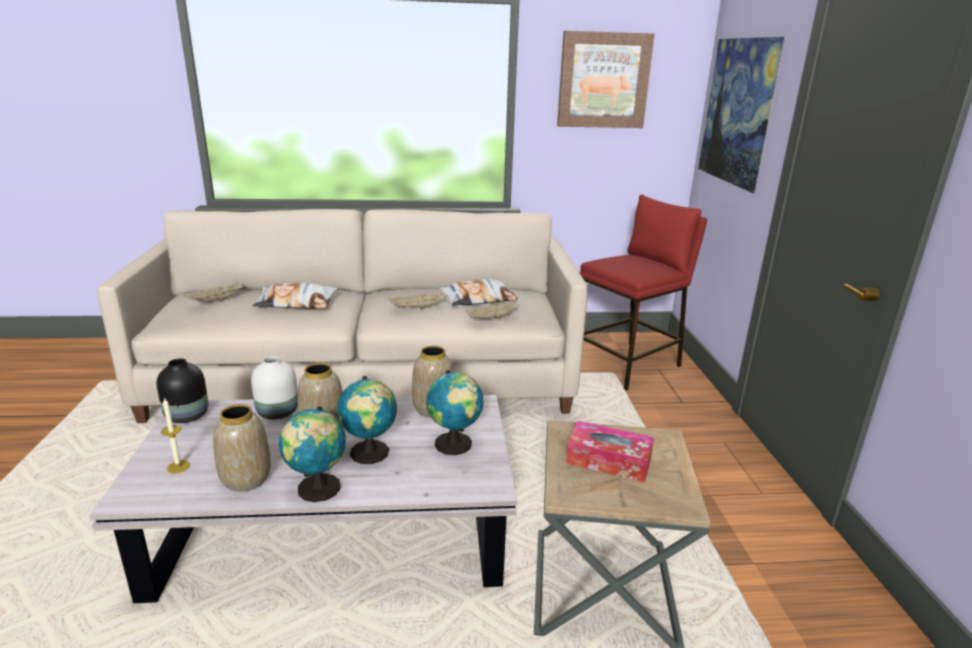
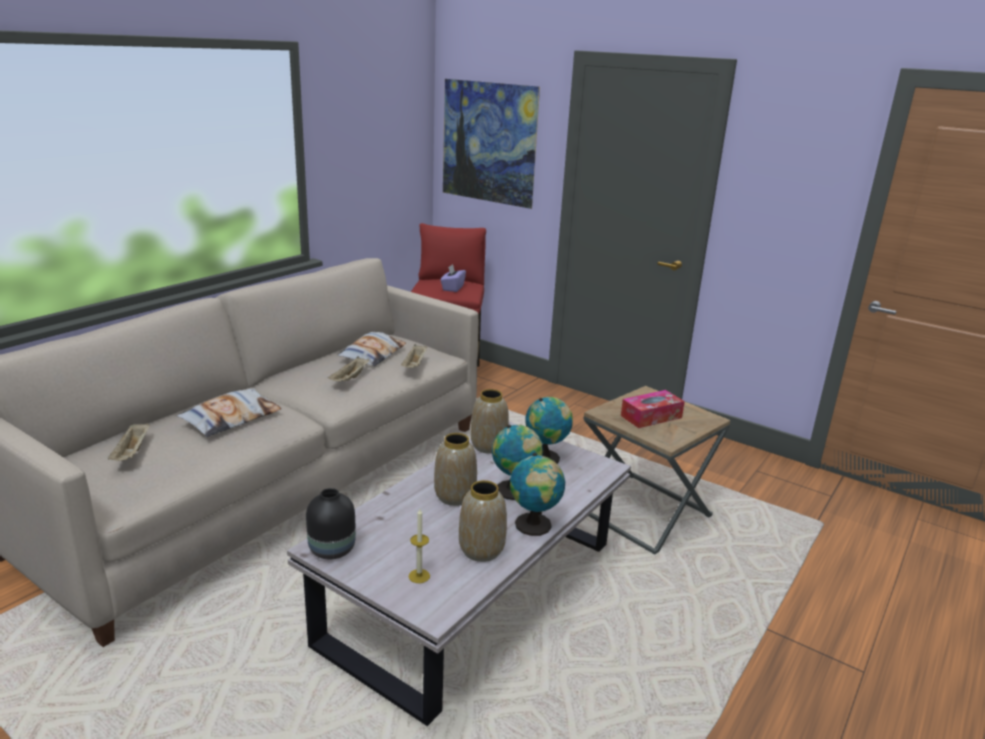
camera: 50 degrees left, 0 degrees up
white vase [251,356,298,420] -> none
picture [557,31,654,128] -> none
none -> purple tissue box [440,264,466,292]

